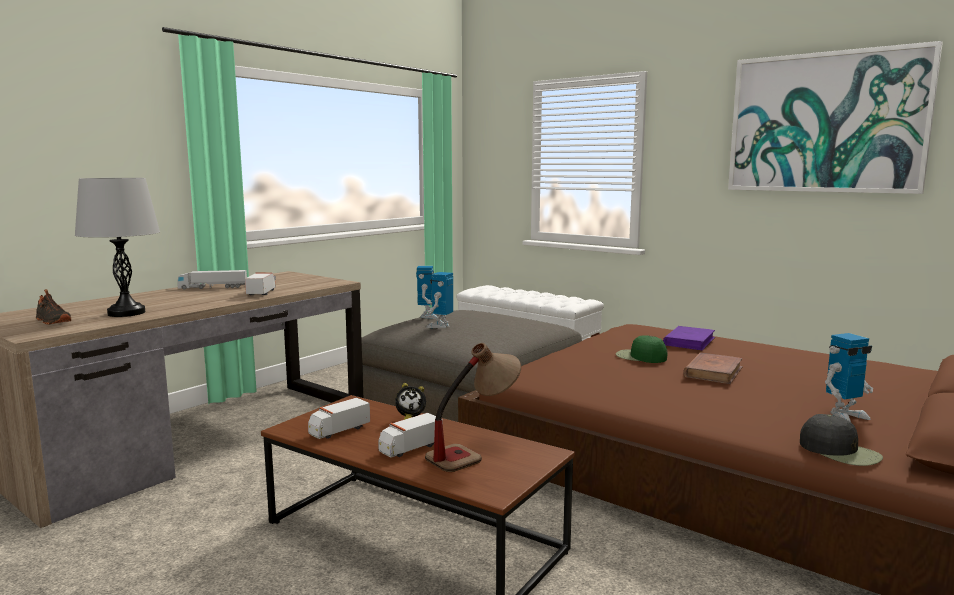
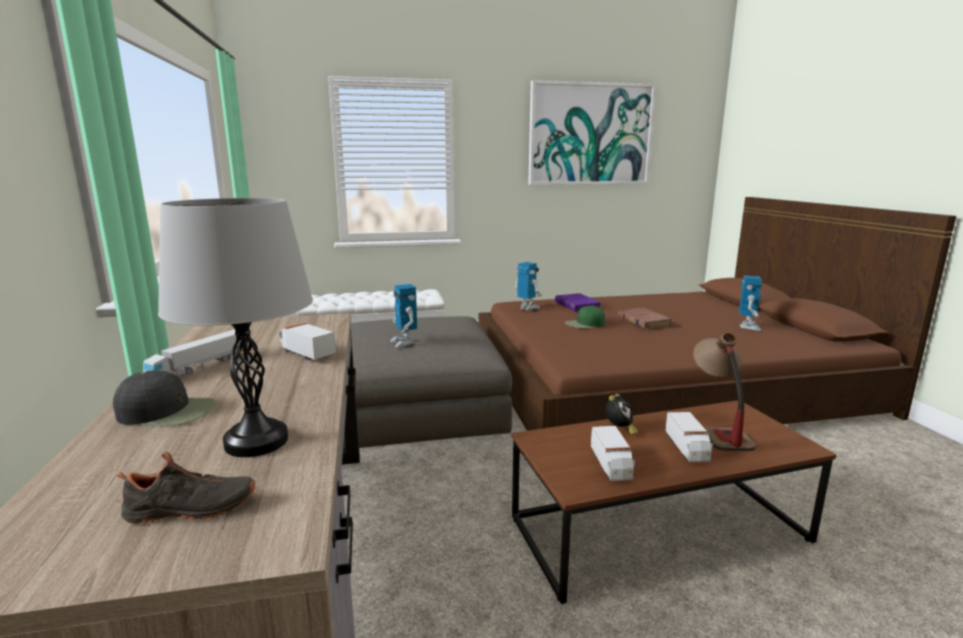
camera: 50 degrees left, 5 degrees up
toy robot [416,266,438,319] -> toy robot moved to [515,262,542,310]
black cap [800,414,883,466] -> black cap moved to [113,371,217,426]

